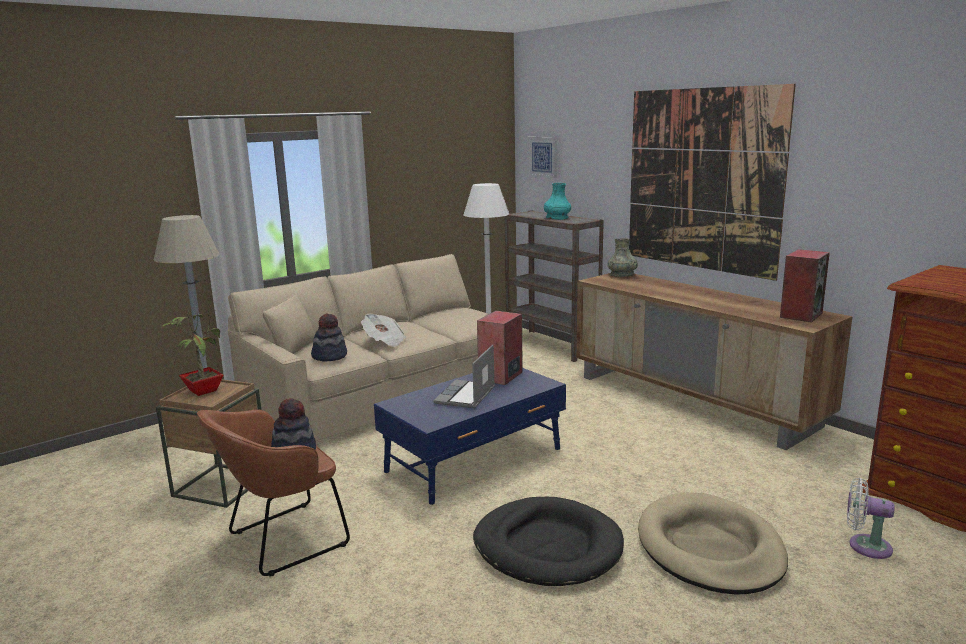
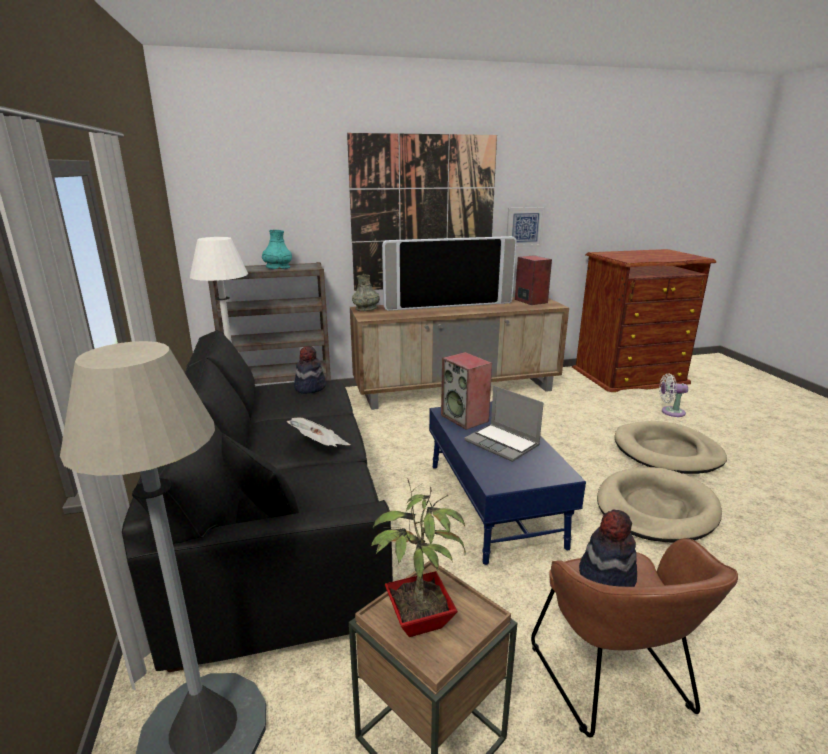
camera: 65 degrees left, 5 degrees up
beige sofa [228,254,488,441] -> black sofa [122,330,393,672]
hat [311,313,347,361] -> hat moved to [294,346,326,394]
black dog bed [473,497,624,586] -> beige dog bed [597,467,722,543]
picture [528,137,557,178] -> picture moved to [506,207,545,247]
white fan [847,478,895,559] -> white fan turned 45 degrees clockwise [659,373,688,417]
none -> television [382,236,517,311]

